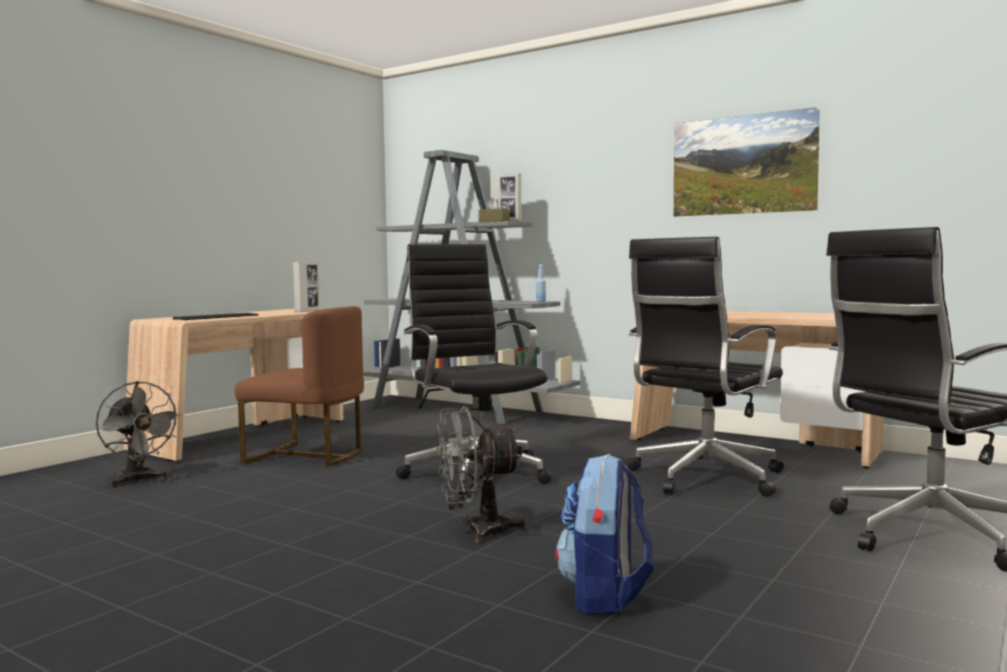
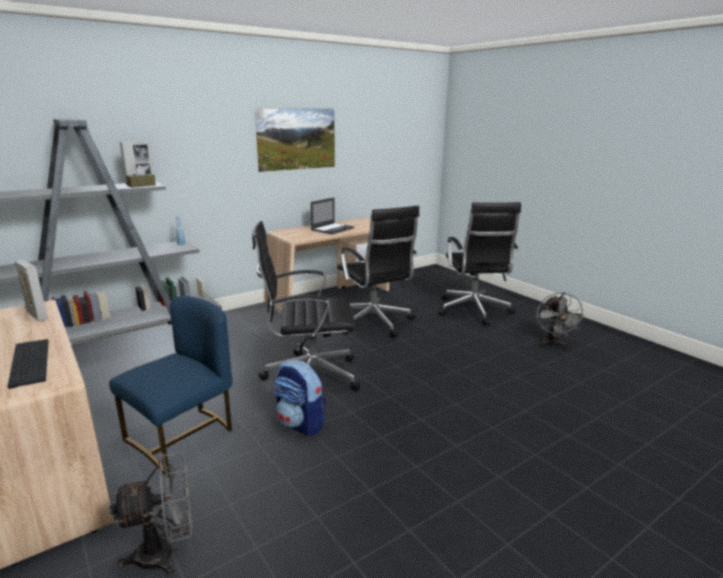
camera: 70 degrees left, 15 degrees up
brown chair [235,306,364,466] -> blue chair [109,296,232,477]
grey fan [437,406,526,544] -> grey fan moved to [537,292,585,348]
backpack [556,454,654,614] -> backpack moved to [274,360,326,436]
none -> laptop [311,198,354,234]

